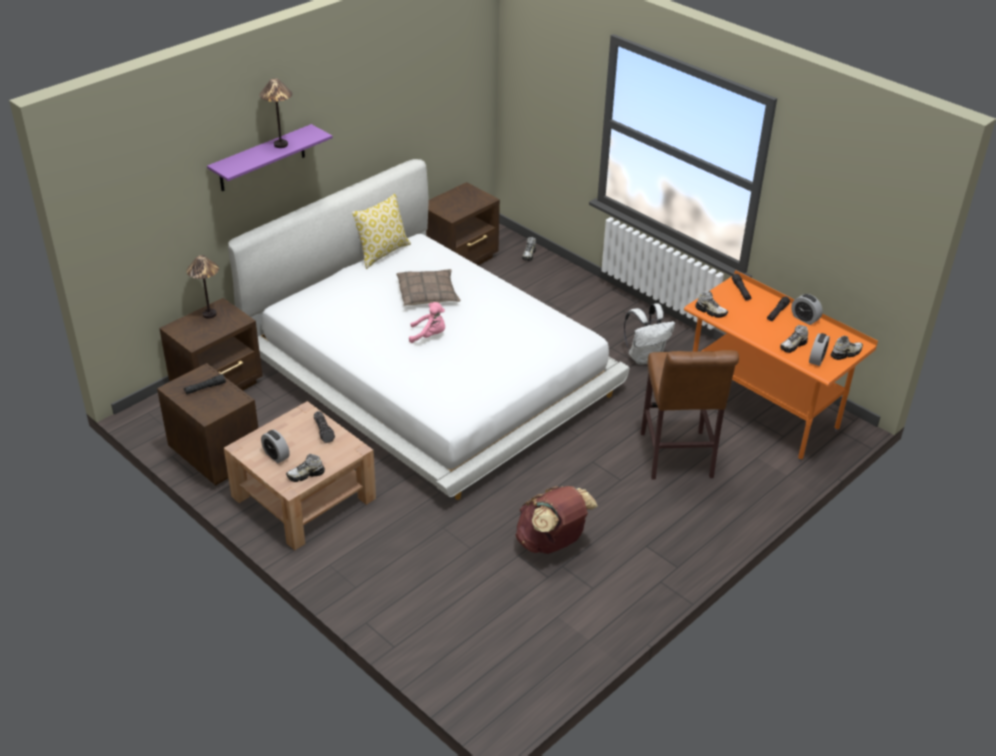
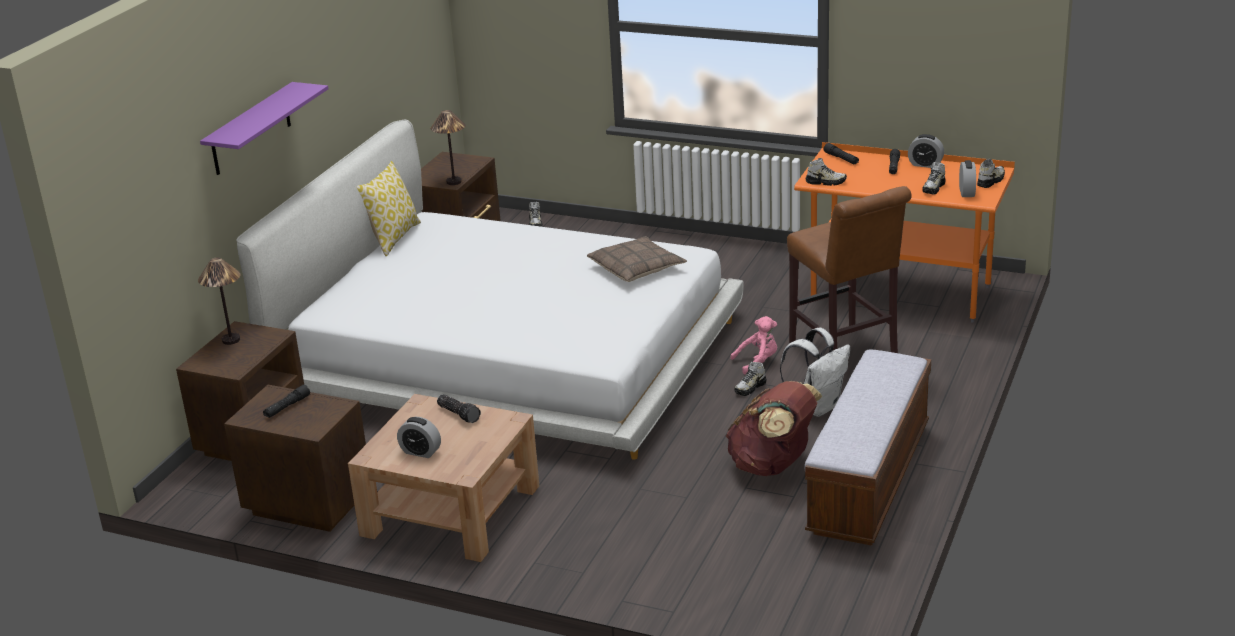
camera: 20 degrees left, 10 degrees down
table lamp [259,78,292,148] -> table lamp moved to [430,110,466,185]
shoe [286,454,325,482] -> shoe moved to [734,362,766,396]
pillow [396,269,460,306] -> pillow moved to [587,236,687,282]
pink plush toy [409,302,445,343] -> pink plush toy moved to [730,316,777,375]
white backpack [624,304,675,365] -> white backpack moved to [780,328,850,417]
none -> bench [804,350,931,546]

